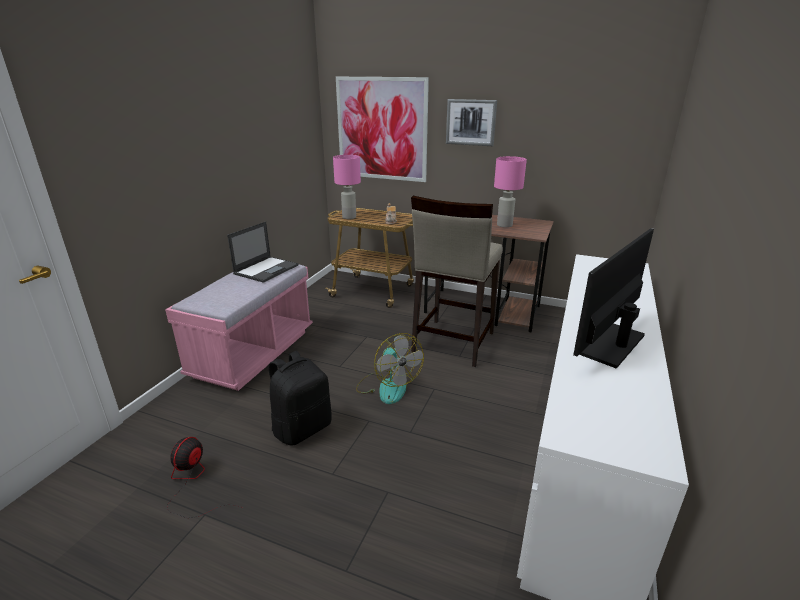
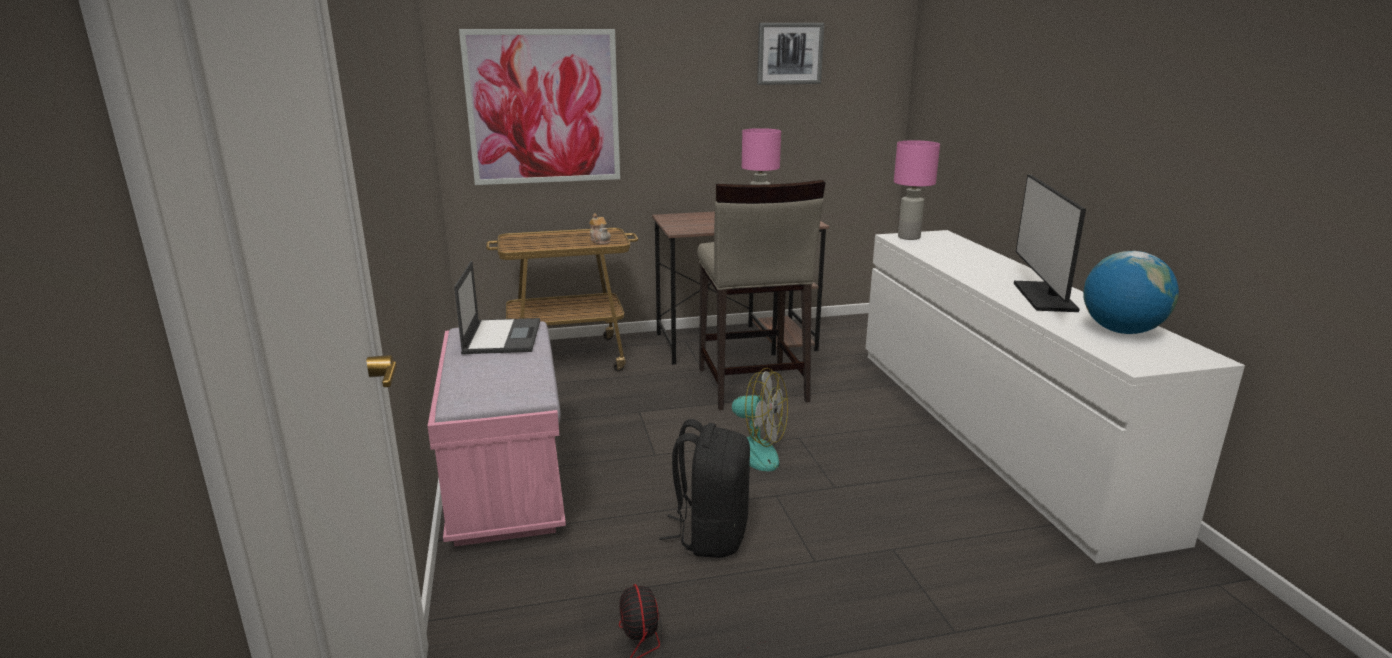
camera: 35 degrees left, 5 degrees down
pink table lamp [333,155,361,219] -> pink table lamp moved to [894,140,940,240]
picture [446,99,497,146] -> picture moved to [757,23,824,85]
none -> globe [1083,251,1179,334]

